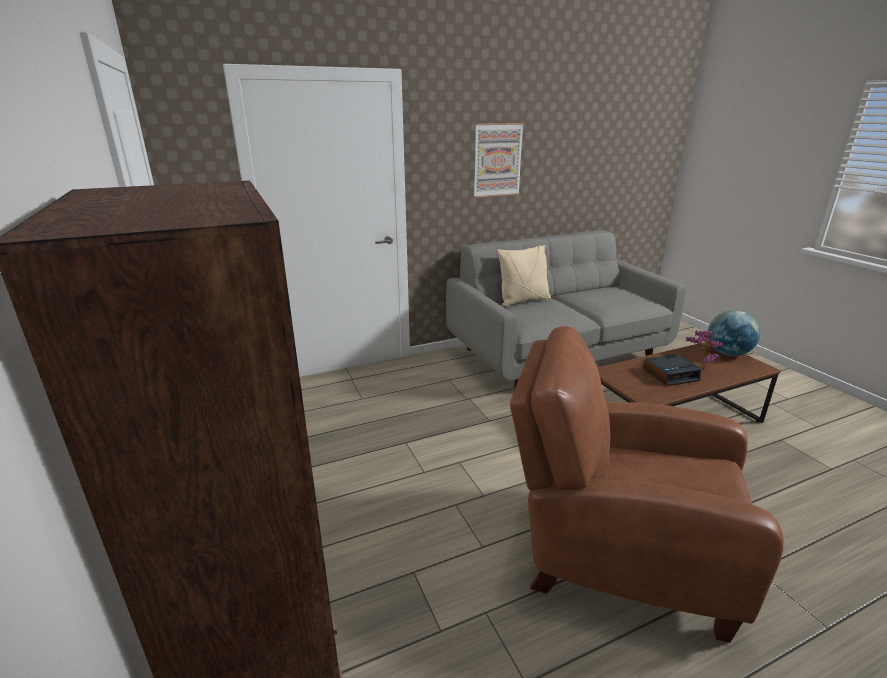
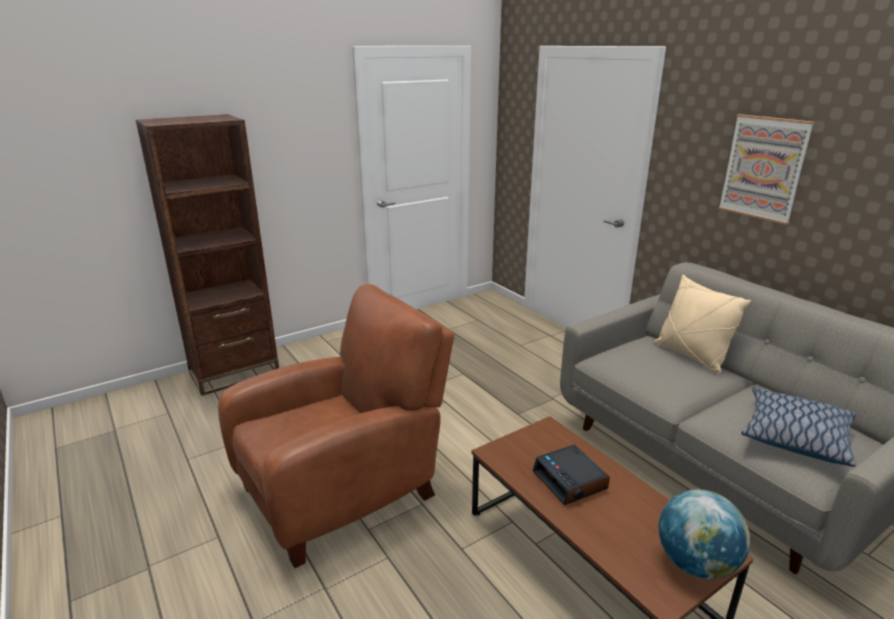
camera: 80 degrees right, 0 degrees up
brown armchair [510,326,784,643] -> brown armchair turned 45 degrees clockwise [218,284,454,568]
potted plant [686,330,723,369] -> none
none -> pillow [741,388,856,467]

